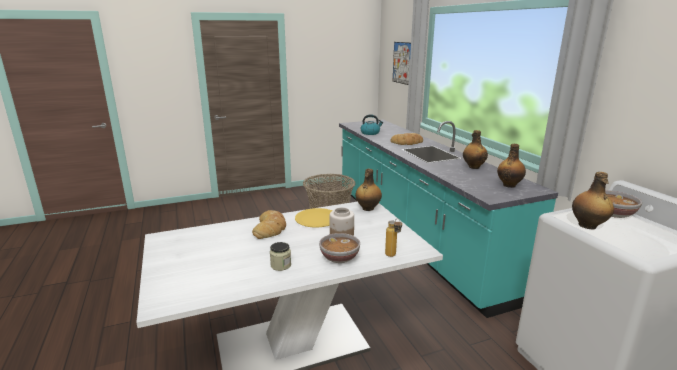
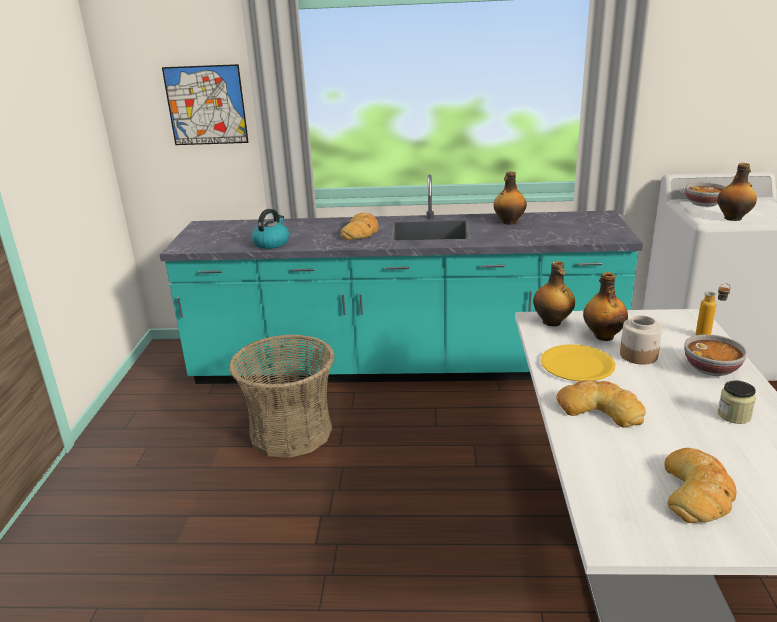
camera: 65 degrees left, 5 degrees up
bottle [497,144,526,188] -> bottle moved to [583,272,628,341]
none -> bread [664,448,736,523]

